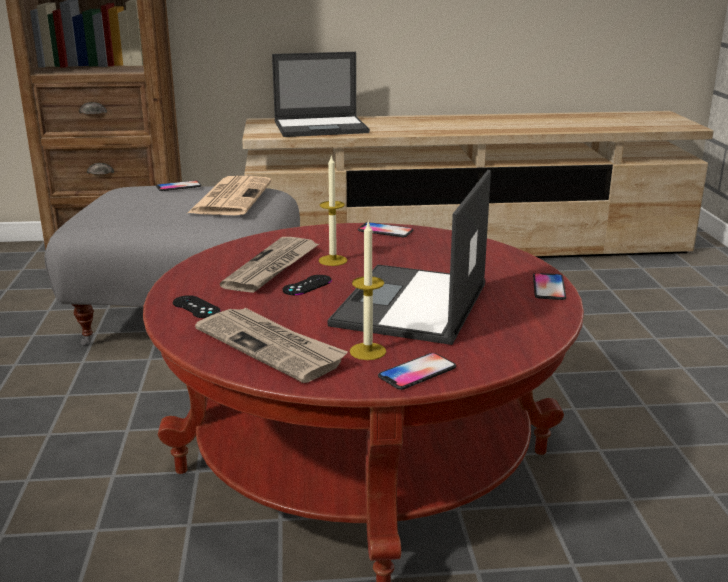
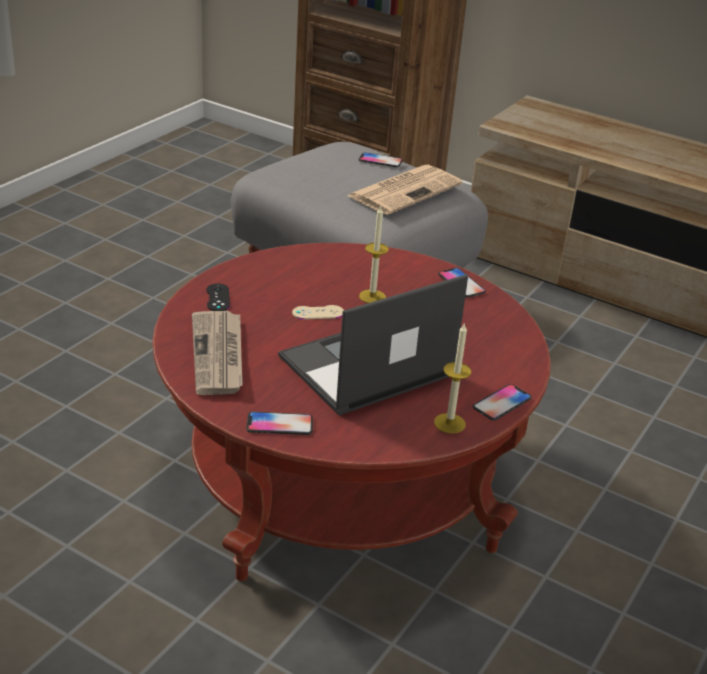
camera: 35 degrees right, 10 degrees up
newspaper [220,237,319,293] -> none
laptop [272,52,370,137] -> none
black game controller [282,275,332,295] -> beige game controller [292,305,344,320]
candle [350,220,386,360] -> candle moved to [434,322,471,434]

